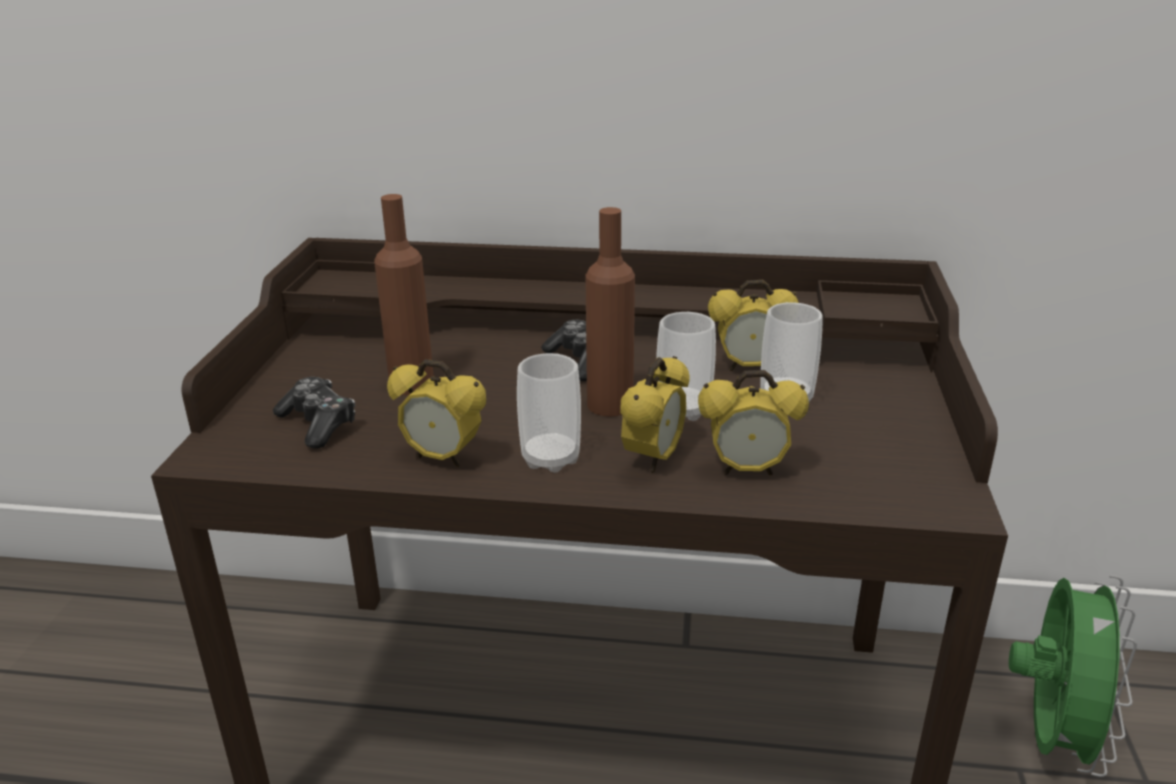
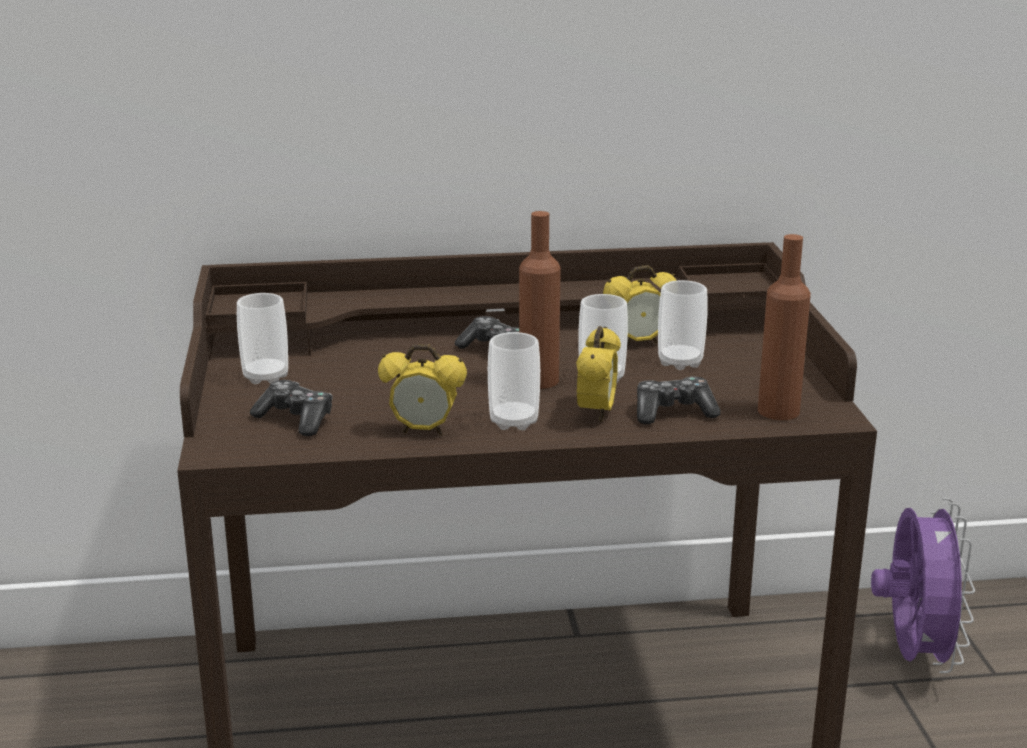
camera: 15 degrees left, 5 degrees down
brown bottle [374,194,434,395] -> brown bottle moved to [758,234,811,420]
alarm clock [698,370,809,476] -> game controller [637,376,721,424]
green fan [1009,575,1137,777] -> purple fan [871,498,975,673]
none -> cup [237,293,288,384]

